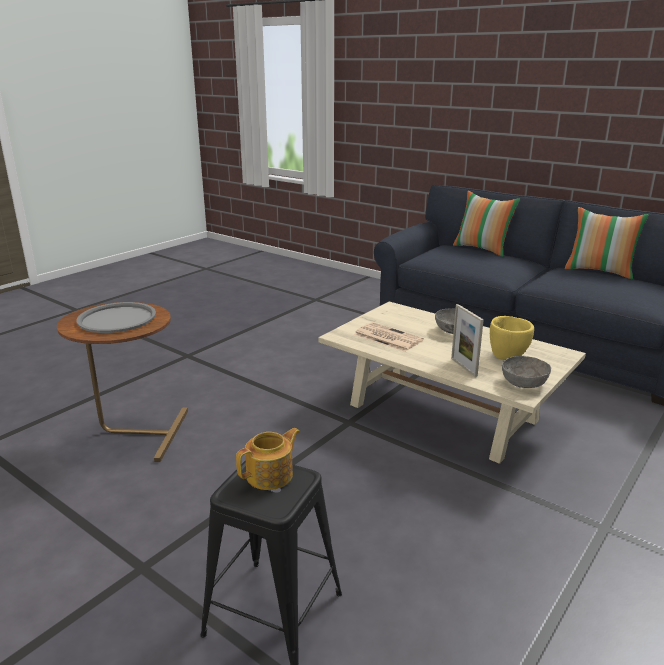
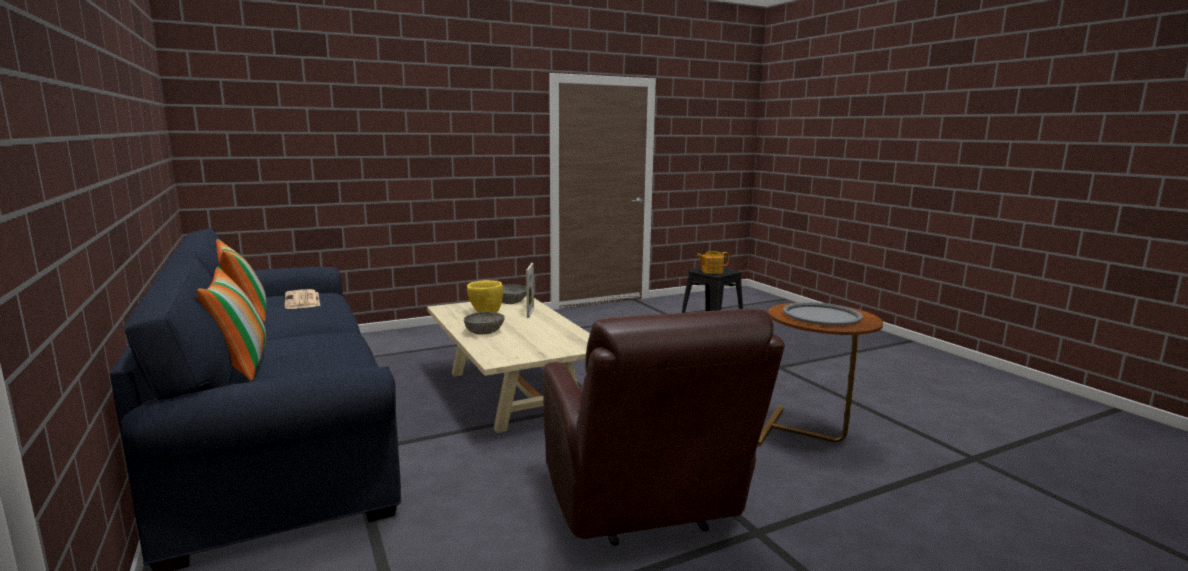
camera: 155 degrees left, 10 degrees down
newspaper [354,322,424,352] -> newspaper moved to [285,289,320,309]
none -> brown armchair [543,309,785,545]

